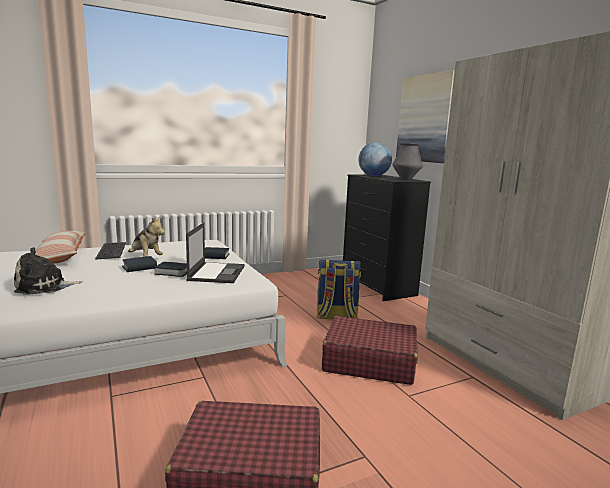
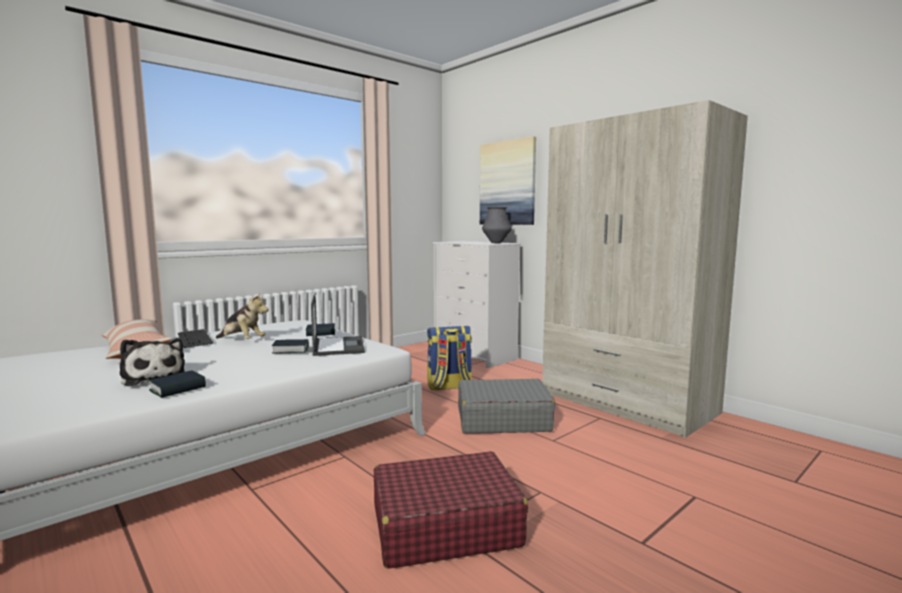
camera: 15 degrees left, 5 degrees down
plush toy [14,247,83,295] -> plush toy turned 90 degrees counterclockwise [120,338,185,386]
book [122,256,157,272] -> book moved to [149,370,206,398]
red suitcase [322,316,418,385] -> grey suitcase [458,379,555,434]
black dresser [343,174,431,301] -> white dresser [433,241,521,368]
globe [358,142,392,176] -> none

